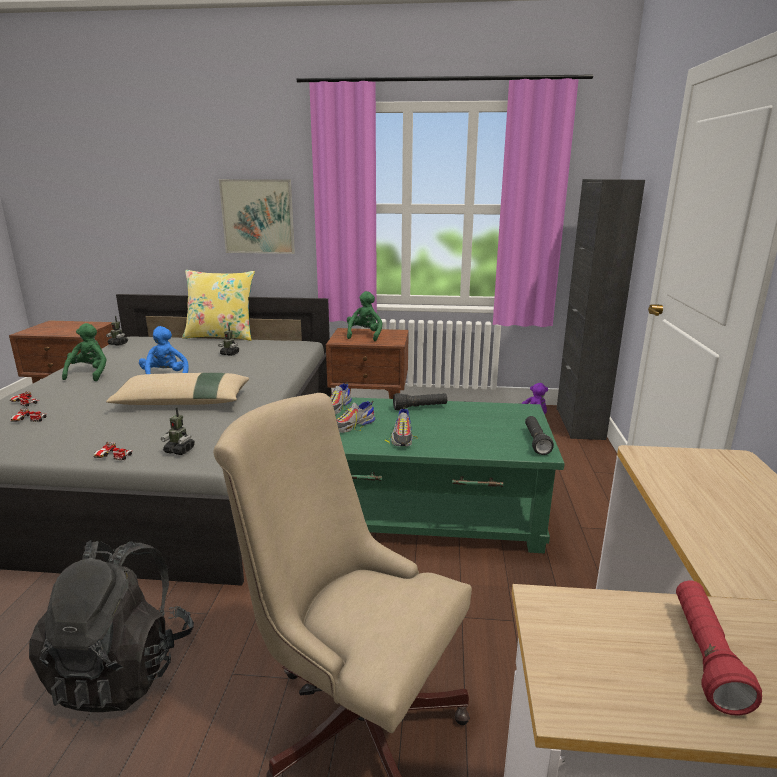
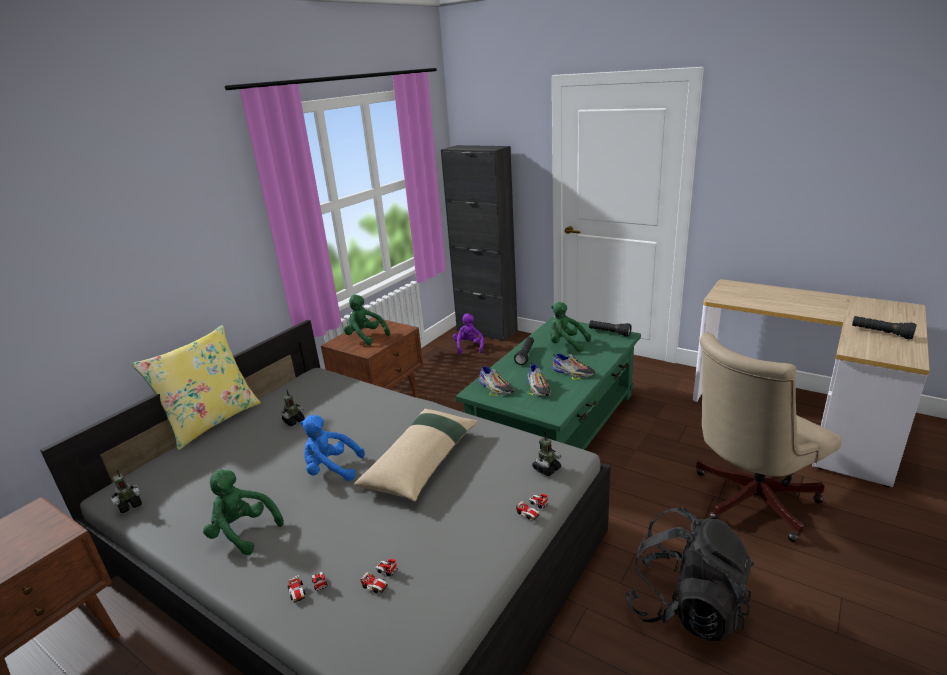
camera: 60 degrees left, 5 degrees up
picture [219,179,295,254] -> none
red flashlight [676,581,762,716] -> black flashlight [852,316,917,340]
none -> green plush toy [550,302,591,352]

